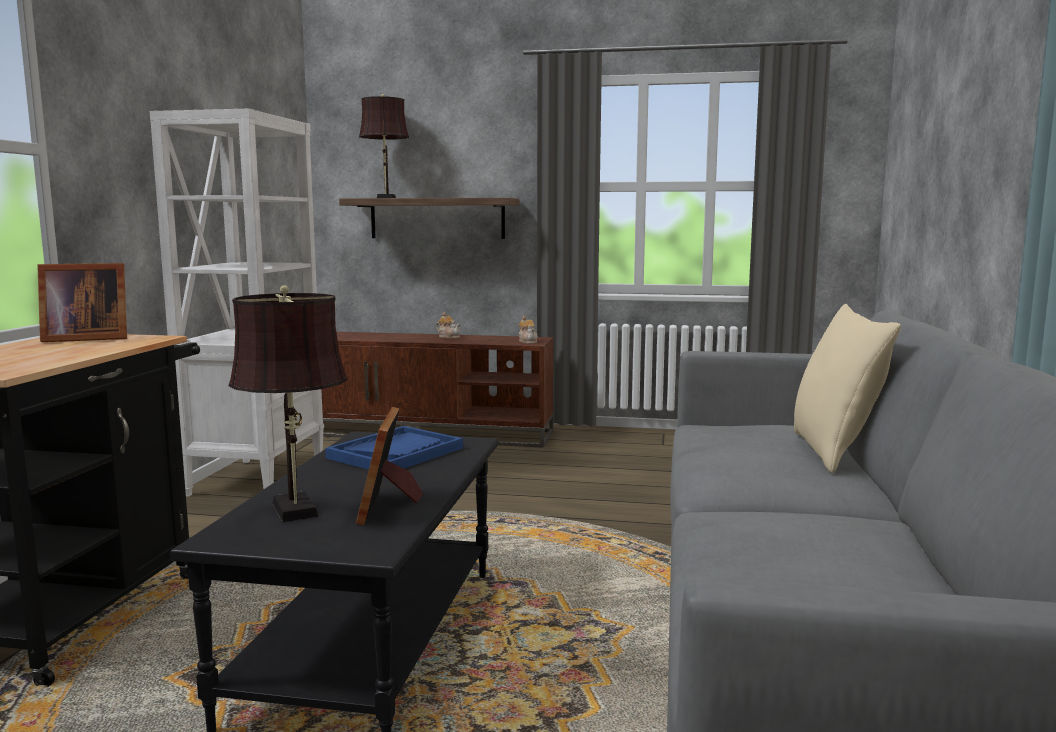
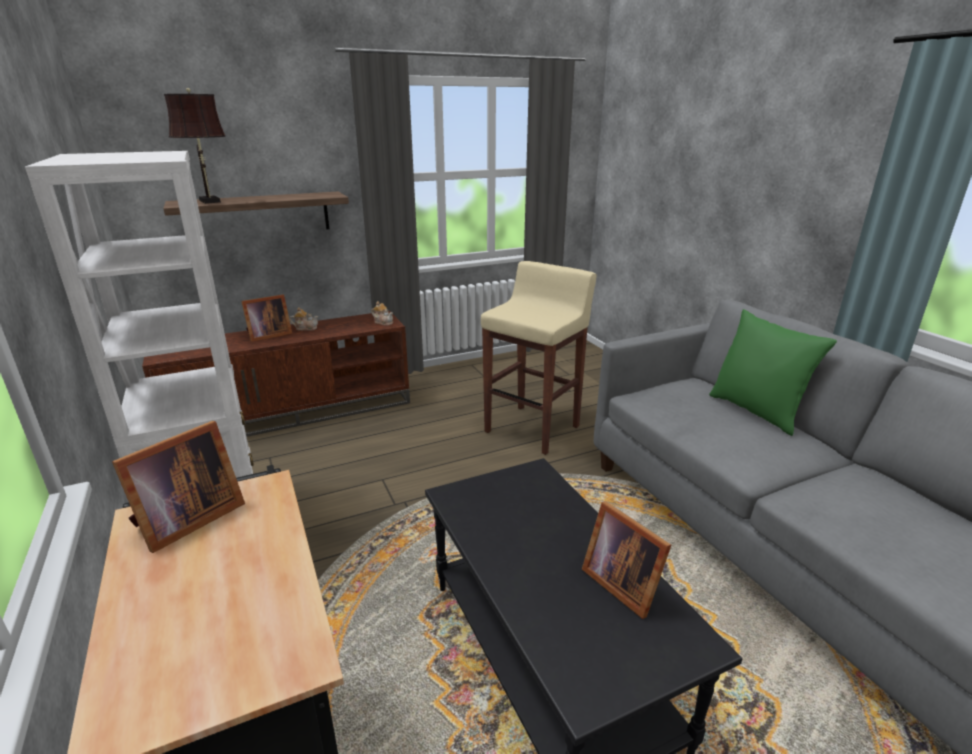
camera: 35 degrees left, 15 degrees up
brown table lamp [229,285,347,522] -> none
blue tray [325,426,463,470] -> none
beige pillow [794,304,901,473] -> green pillow [709,309,837,436]
none -> picture frame [241,294,292,342]
none -> beige stool [481,261,597,455]

